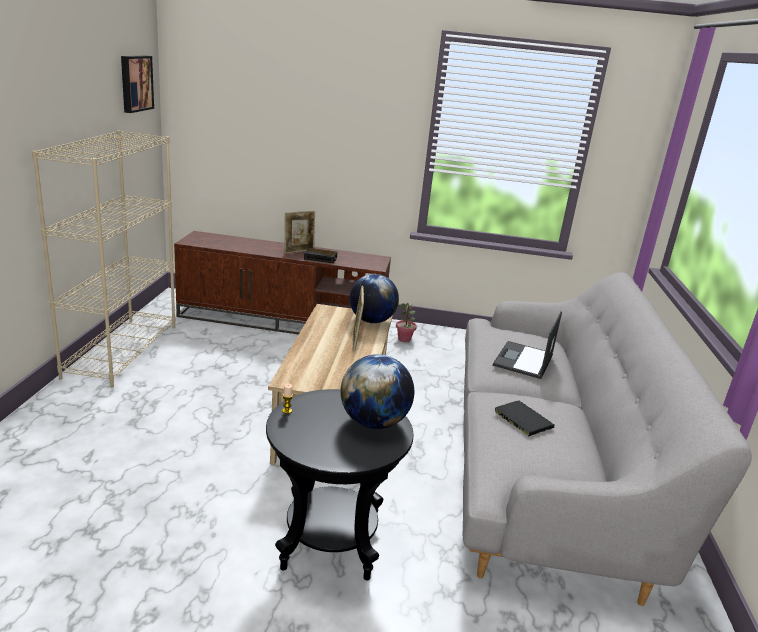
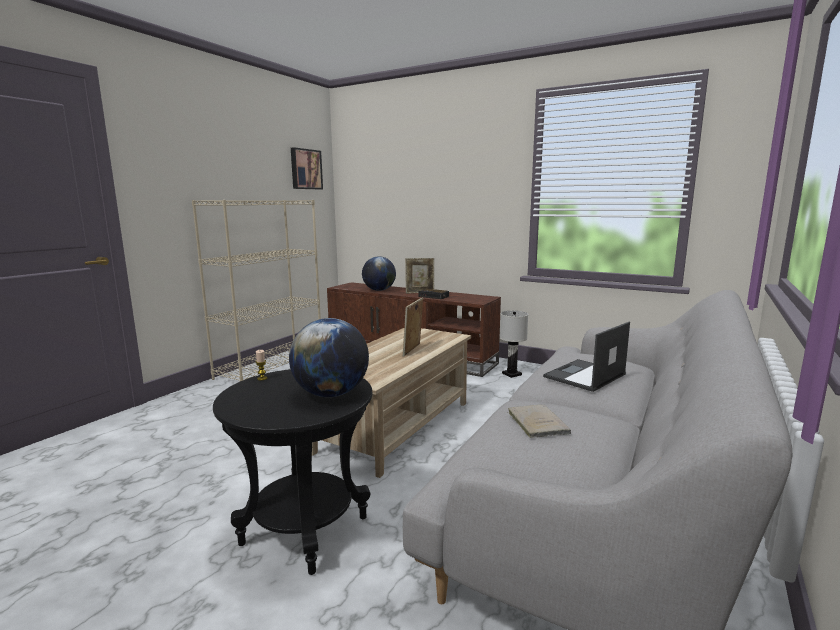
camera: 25 degrees right, 10 degrees down
globe [350,274,399,323] -> globe moved to [362,256,396,291]
potted plant [396,303,417,342] -> white table lamp [500,311,528,378]
black book [493,401,554,436] -> beige book [507,405,571,438]

